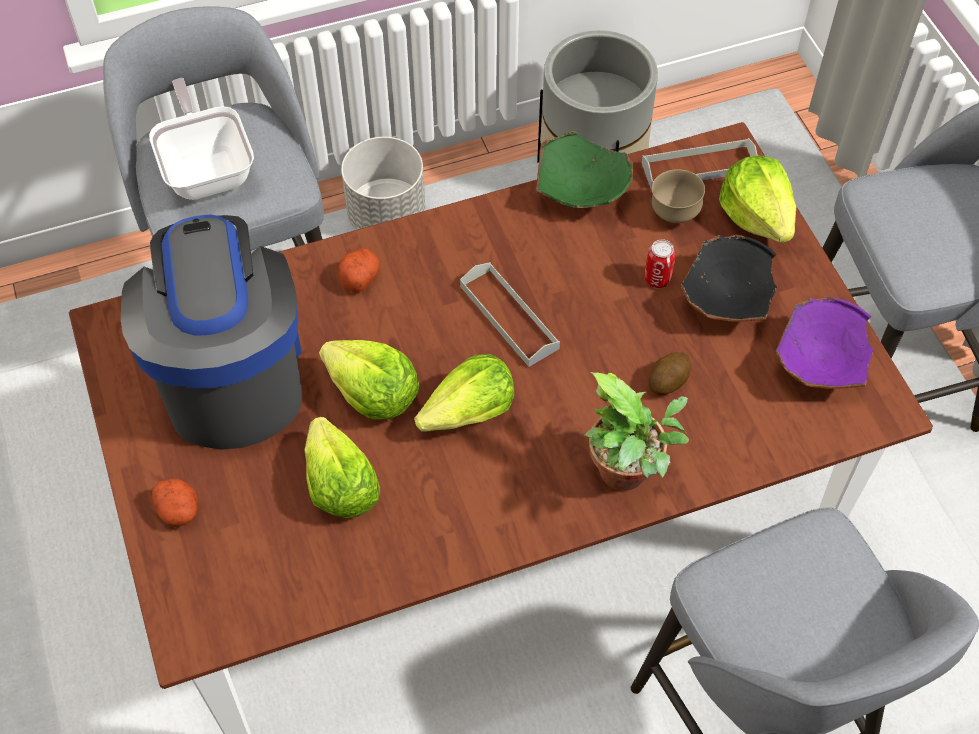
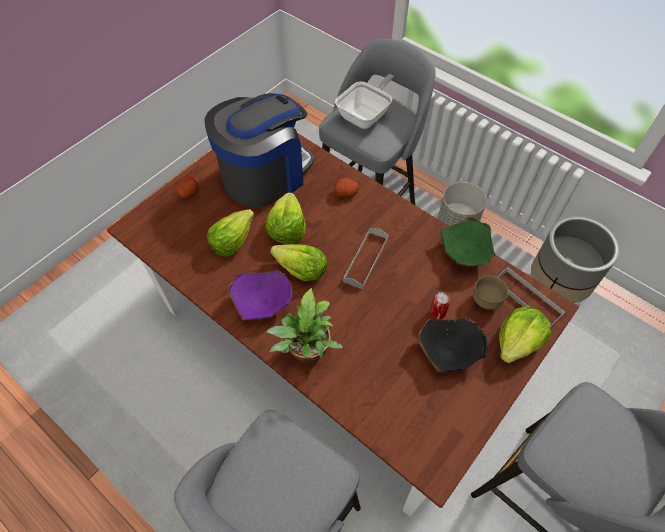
camera: 60 degrees right, 0 degrees up
potato [648,352,691,395] -> none
purple bowl [776,297,874,389] -> purple bowl moved to [227,270,292,320]

